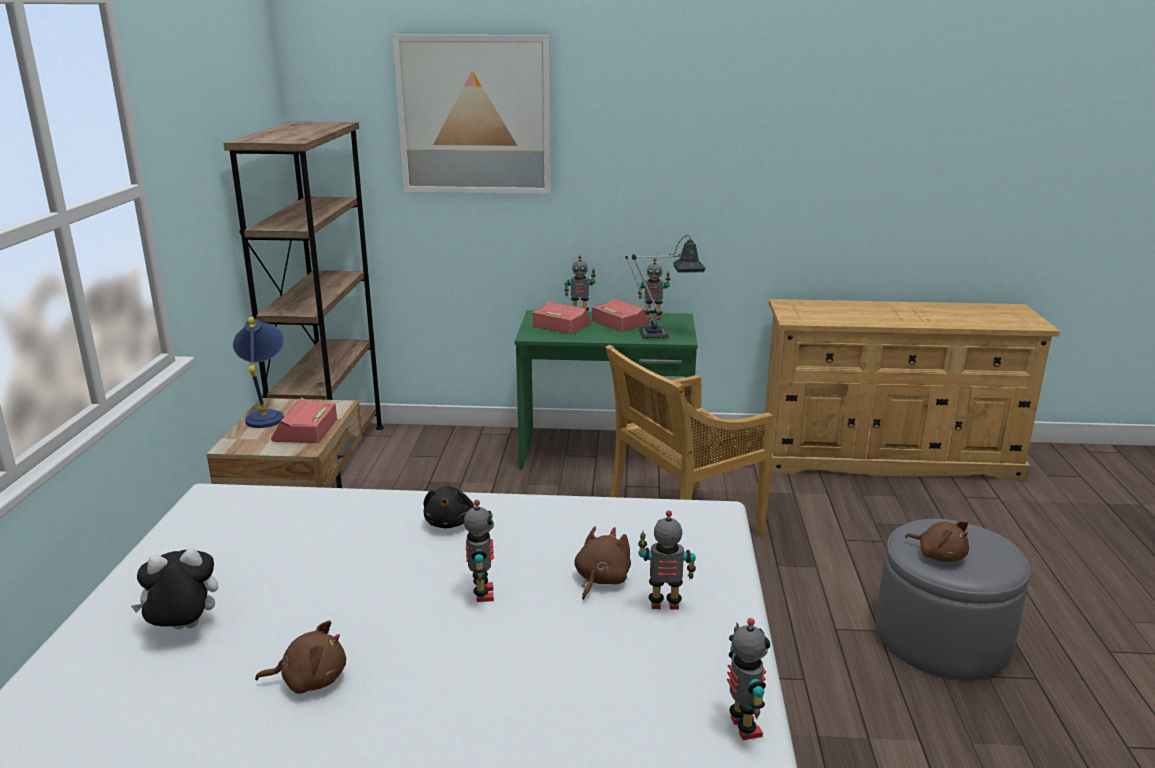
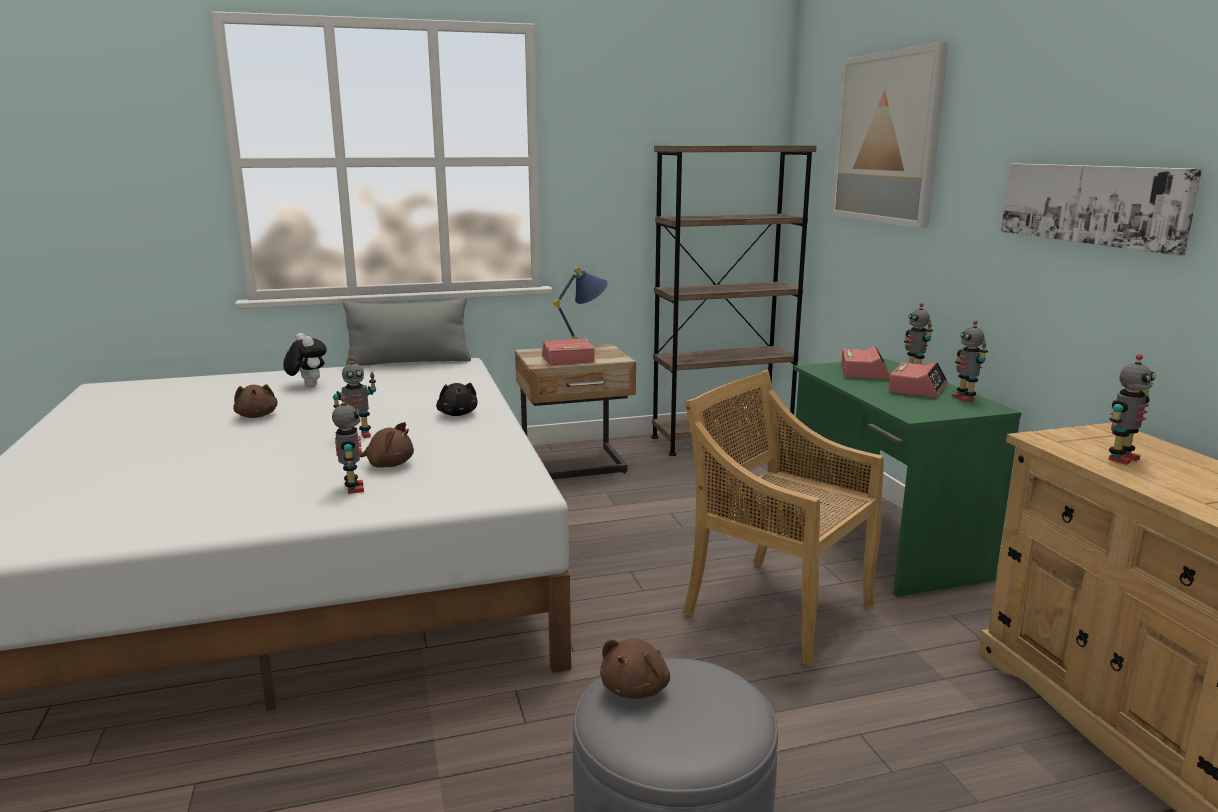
camera: 70 degrees right, 5 degrees down
black plush toy [424,486,474,528] -> black plush toy turned 90 degrees counterclockwise [436,383,477,416]
table lamp [625,235,705,339] -> none
toy robot [727,618,770,740] -> toy robot moved to [1109,354,1156,465]
none -> grey pillow [343,297,471,366]
none -> picture [1001,164,1202,256]

